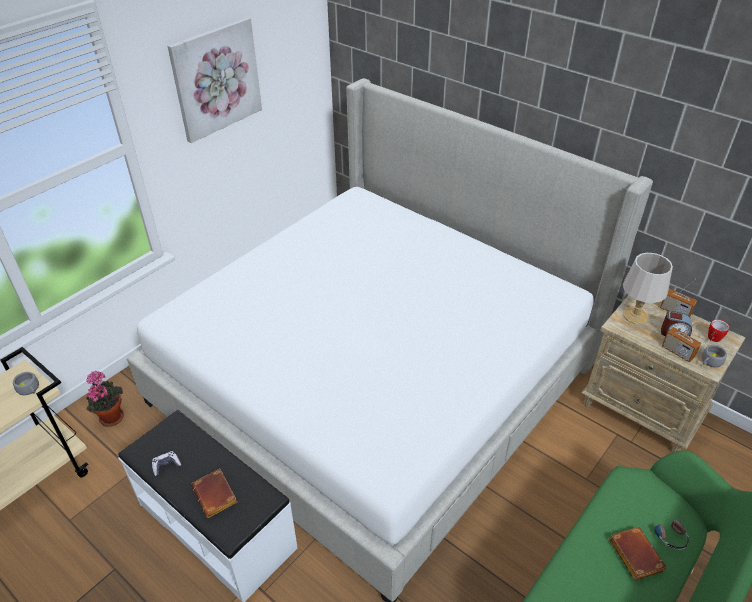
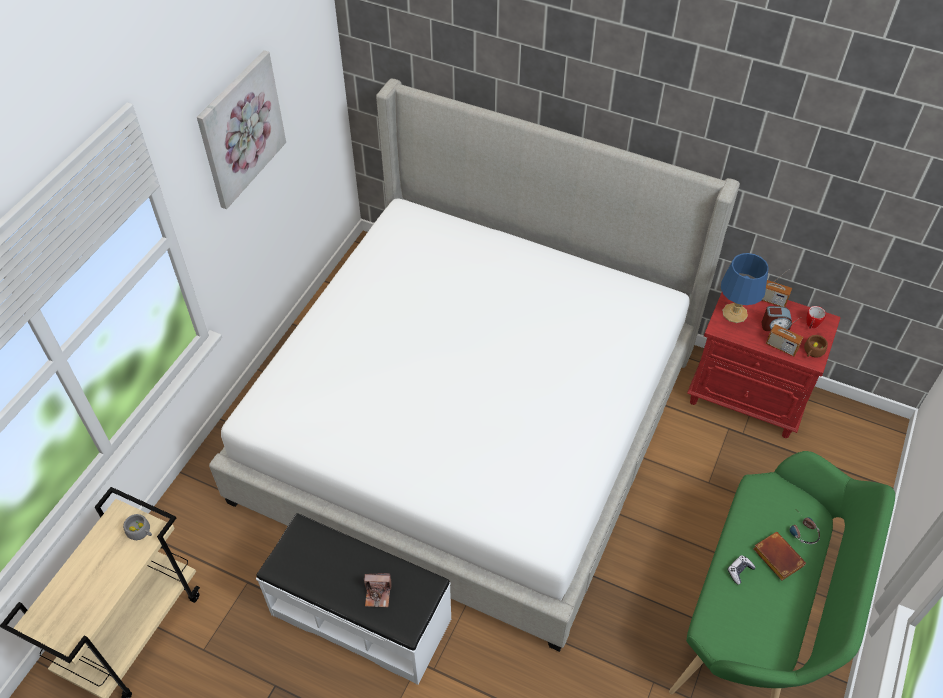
camera: 15 degrees left, 10 degrees up
potted plant [86,371,124,427] -> none
game controller [152,451,181,476] -> game controller moved to [727,555,756,585]
brown book [191,468,238,518] -> camera [364,573,392,607]
beige nightstand [581,295,745,453] -> red nightstand [687,292,841,438]
grey table lamp [623,253,673,324] -> blue table lamp [721,253,769,323]
grey cup [702,345,727,368] -> brown cup [804,335,828,357]

